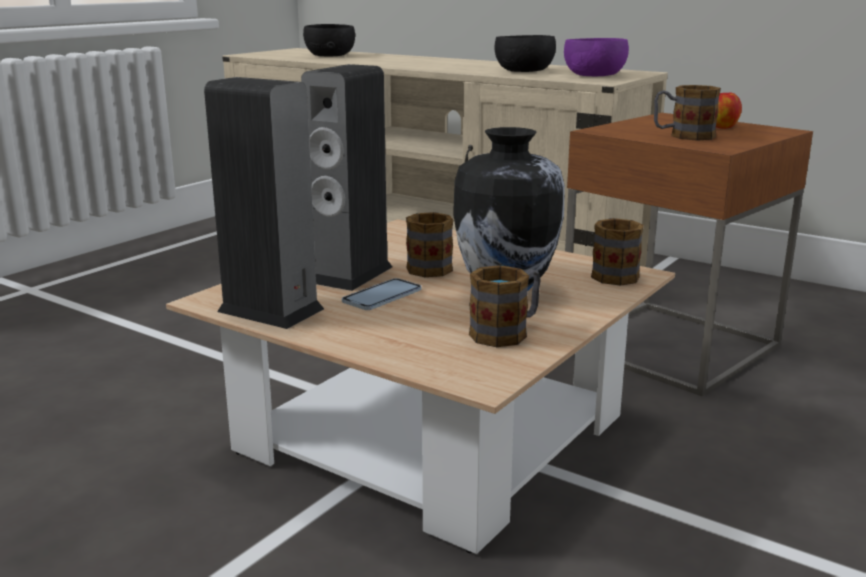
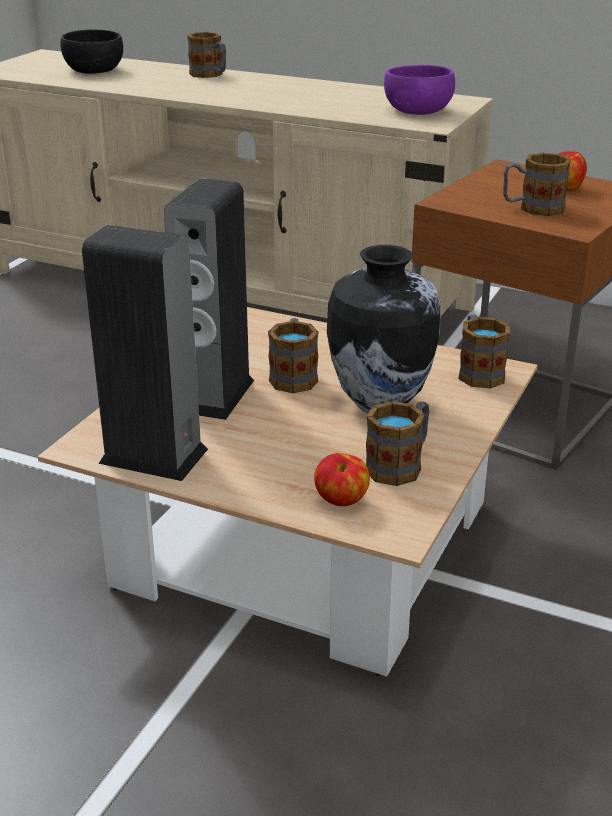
camera: 10 degrees left, 10 degrees up
phone [342,278,422,310] -> none
black bowl [495,35,556,72] -> none
none -> mug [187,32,226,78]
none -> apple [314,453,370,506]

